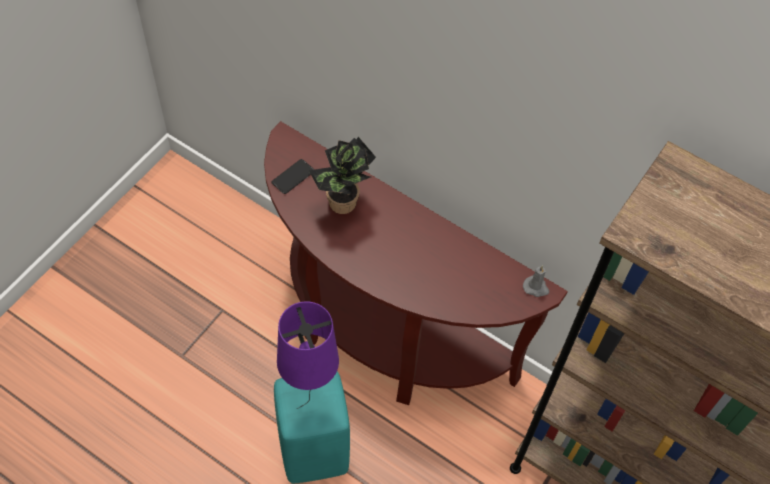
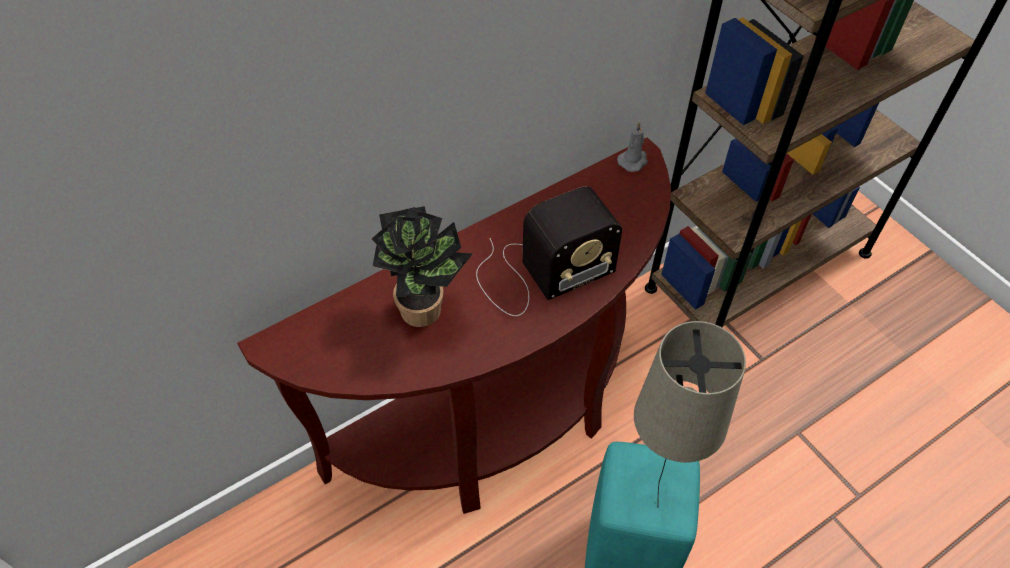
camera: 65 degrees left, 5 degrees down
phone [272,159,314,194] -> none
purple table lamp [277,301,339,409] -> beige table lamp [634,321,746,508]
none -> radio [476,187,622,316]

